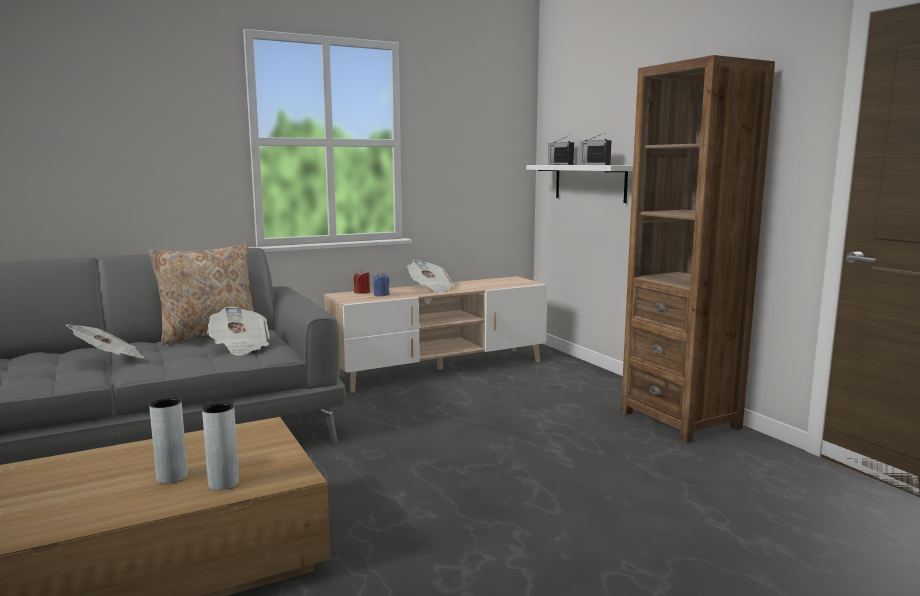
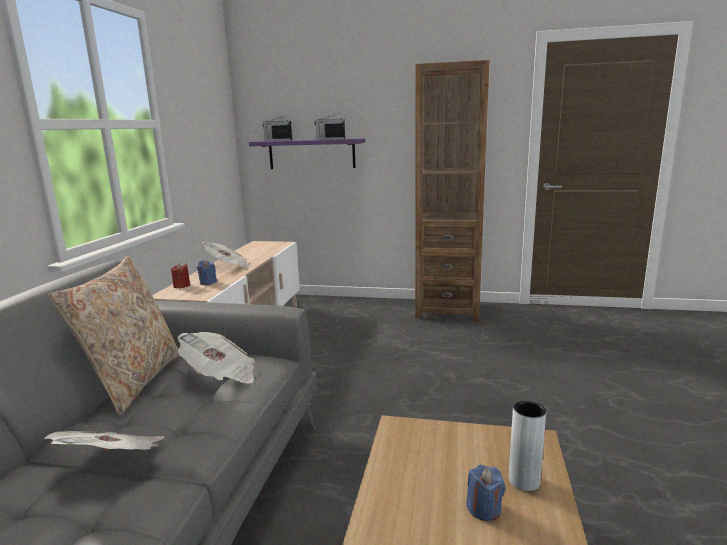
camera: 50 degrees left, 5 degrees up
grey vase [149,398,188,484] -> blue candle [466,465,505,521]
white shelf [526,165,633,203] -> purple shelf [249,138,365,169]

